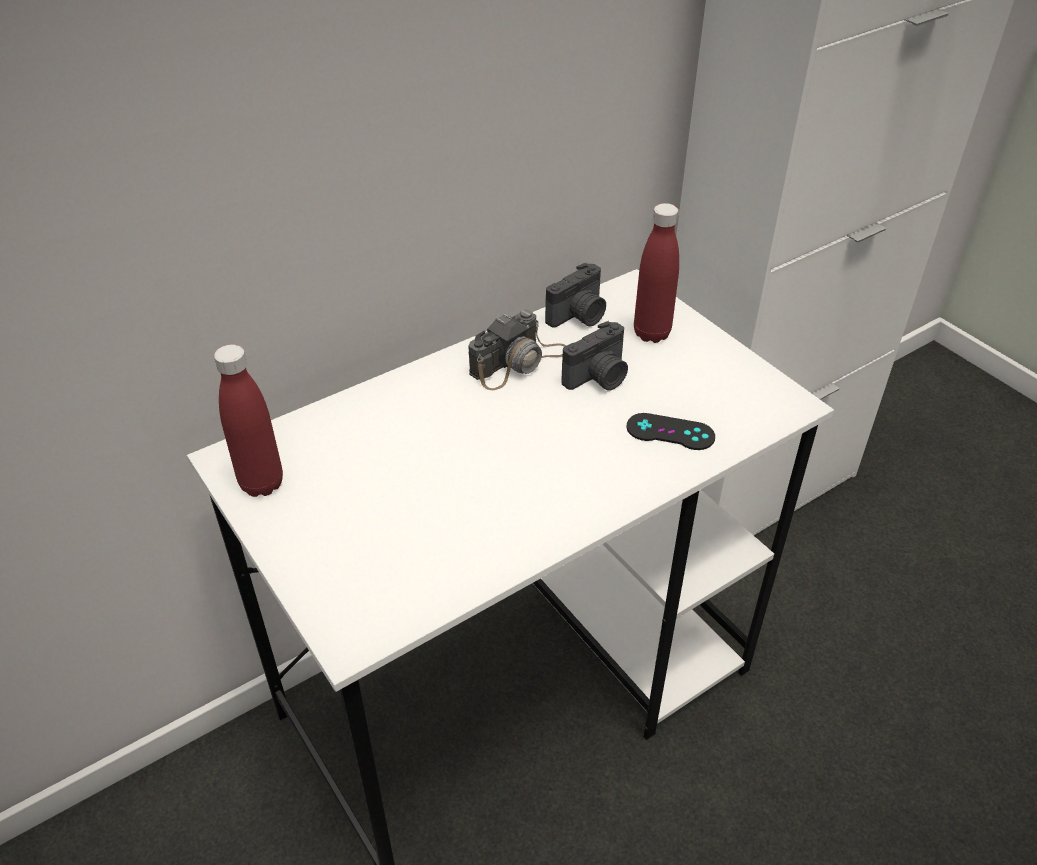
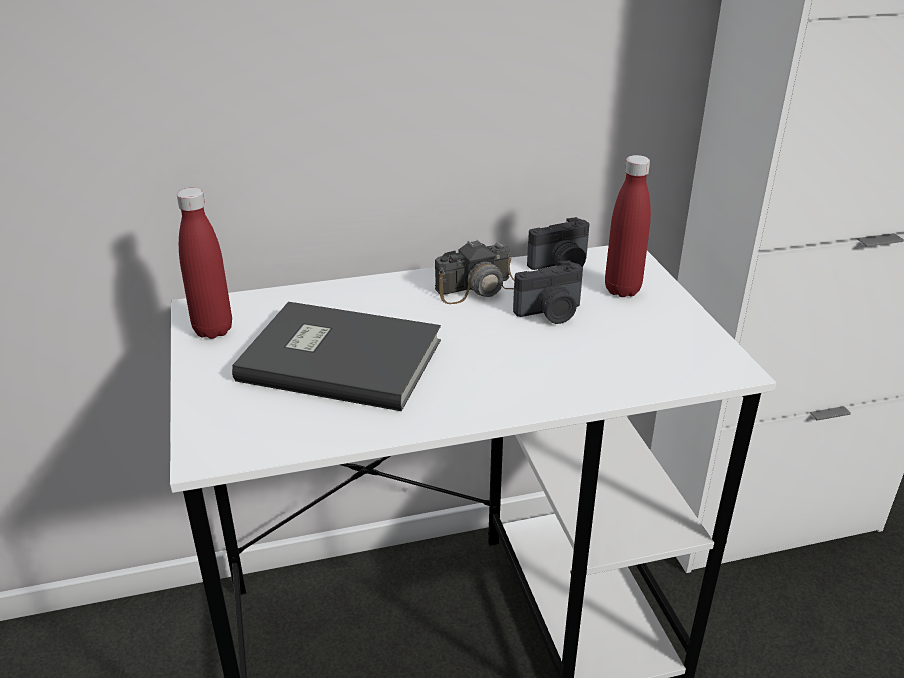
camera: 20 degrees right, 10 degrees down
black game controller [626,413,715,450] -> none
none -> grey book [232,302,441,411]

